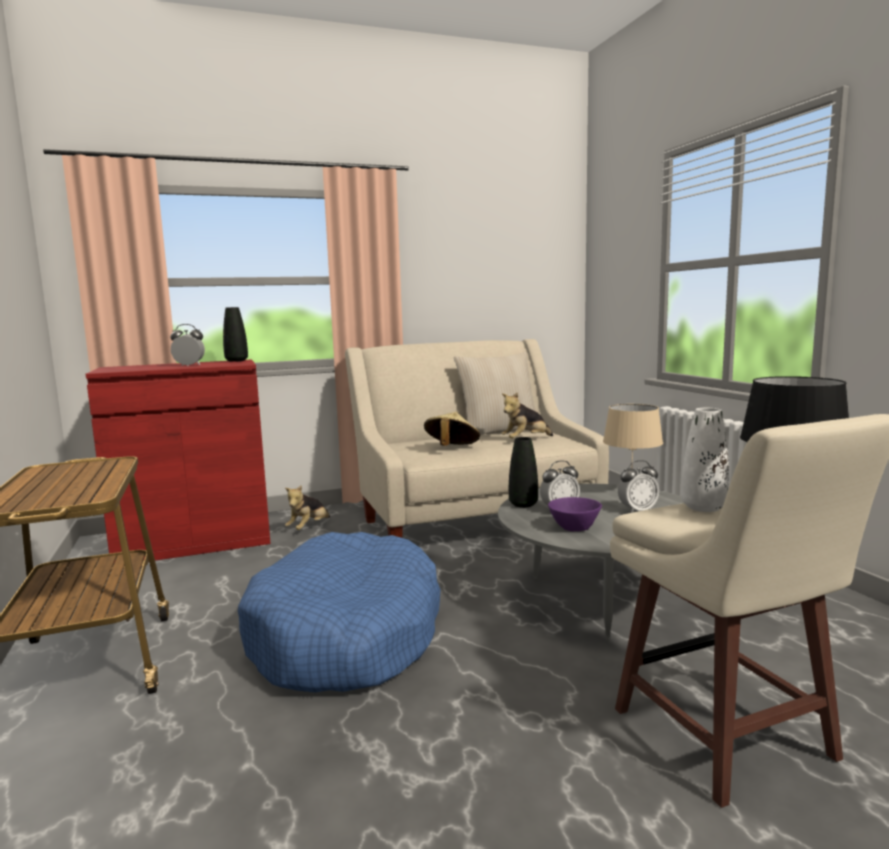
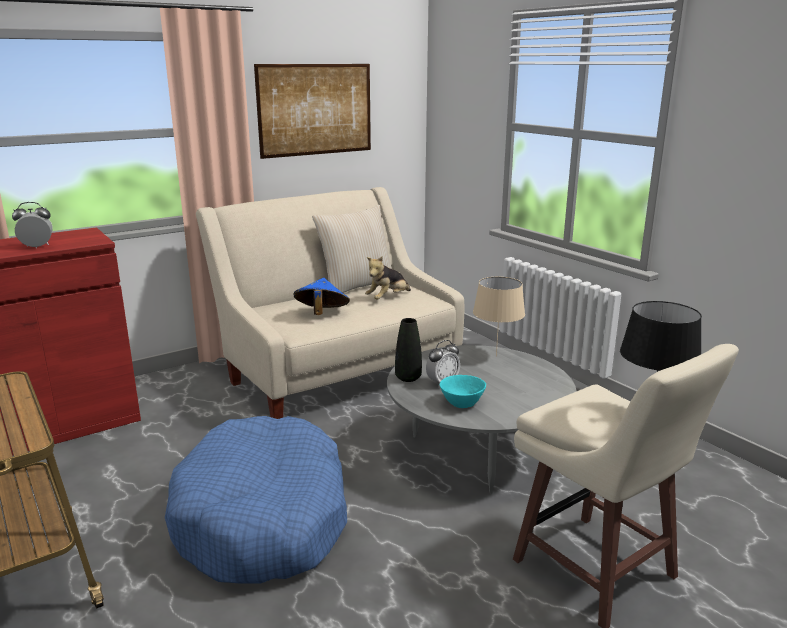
camera: 15 degrees left, 10 degrees up
black vase [223,307,248,362] -> none
plush toy [285,485,330,530] -> none
beige hat [424,412,480,446] -> blue hat [293,278,350,315]
purple bowl [548,497,602,531] -> turquoise bowl [440,375,486,408]
alarm clock [618,460,659,513] -> none
white vase [681,408,729,512] -> none
none -> picture [254,64,371,159]

